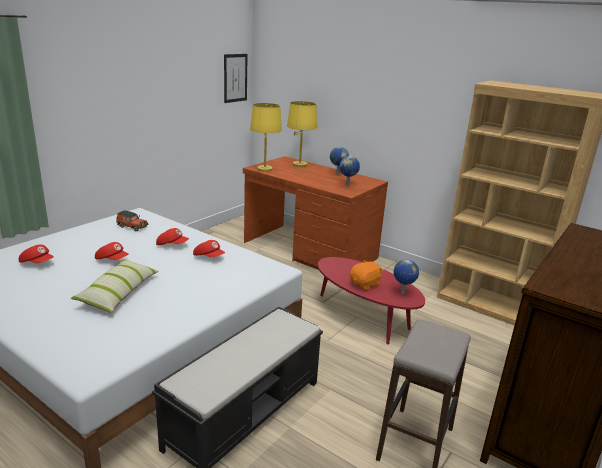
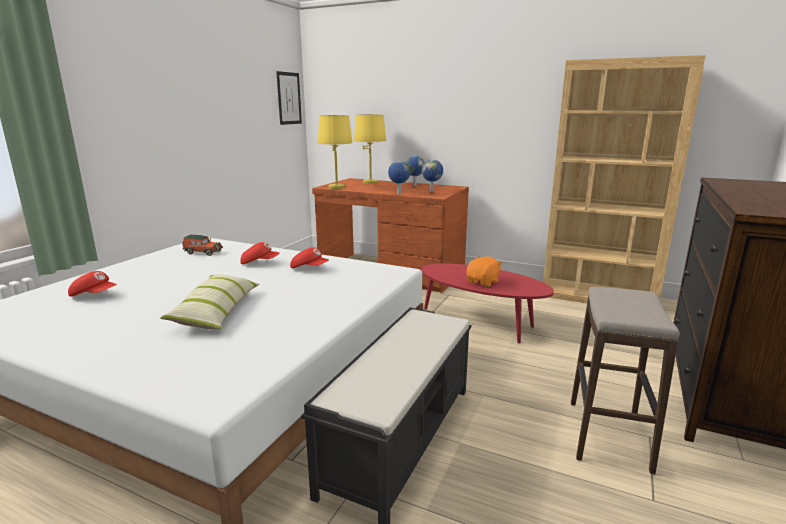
camera: 10 degrees left, 5 degrees down
red cap [95,242,129,260] -> none
globe [393,259,419,294] -> globe moved to [388,161,410,194]

